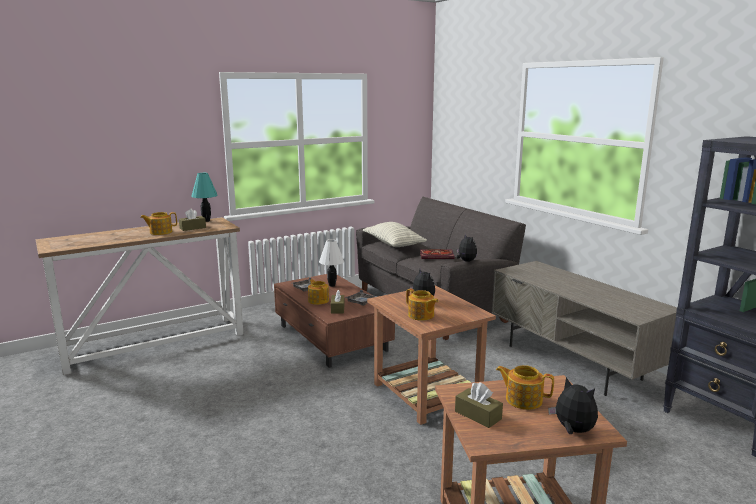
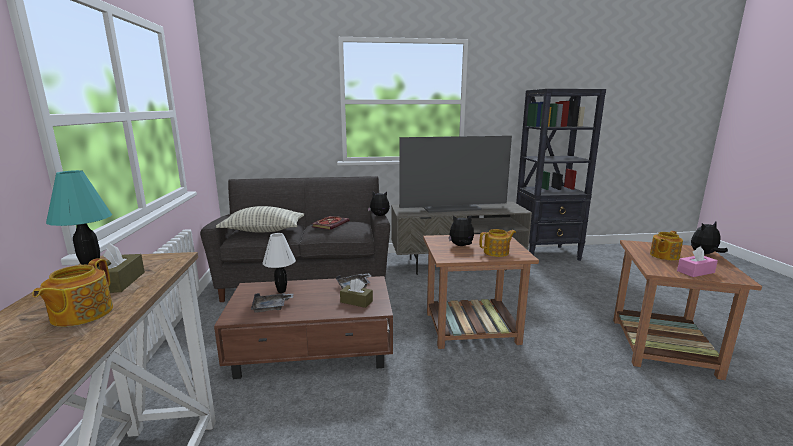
camera: 65 degrees left, 0 degrees up
teapot [308,279,329,305] -> none
brown tissue box [455,382,503,428] -> pink tissue box [677,246,718,277]
none -> television [399,136,512,213]

